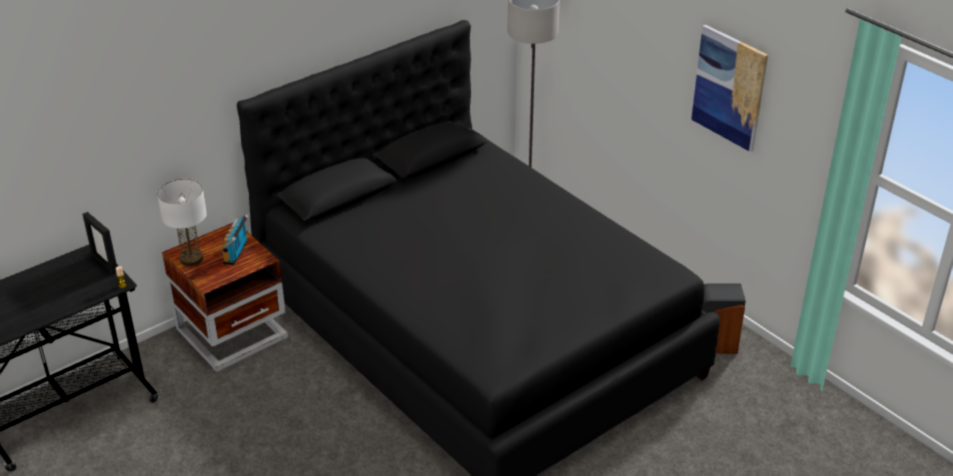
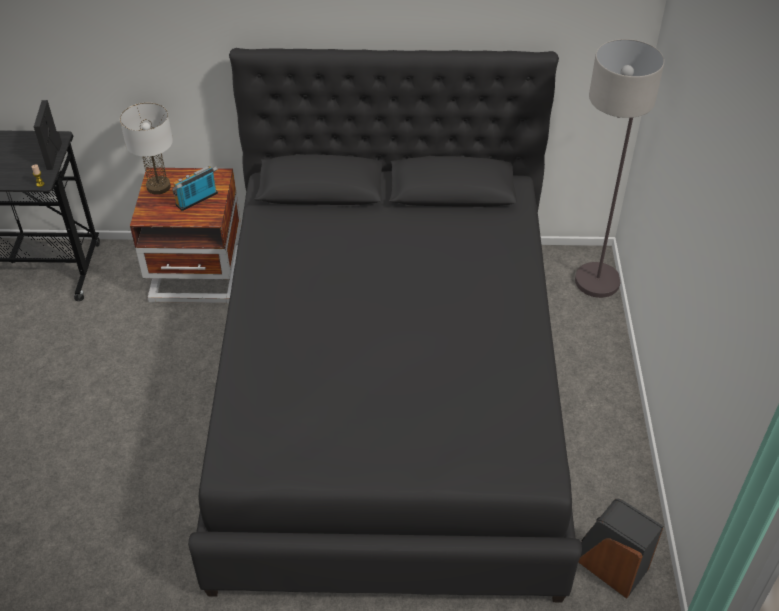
camera: 40 degrees right, 10 degrees up
picture [691,25,768,152] -> none

